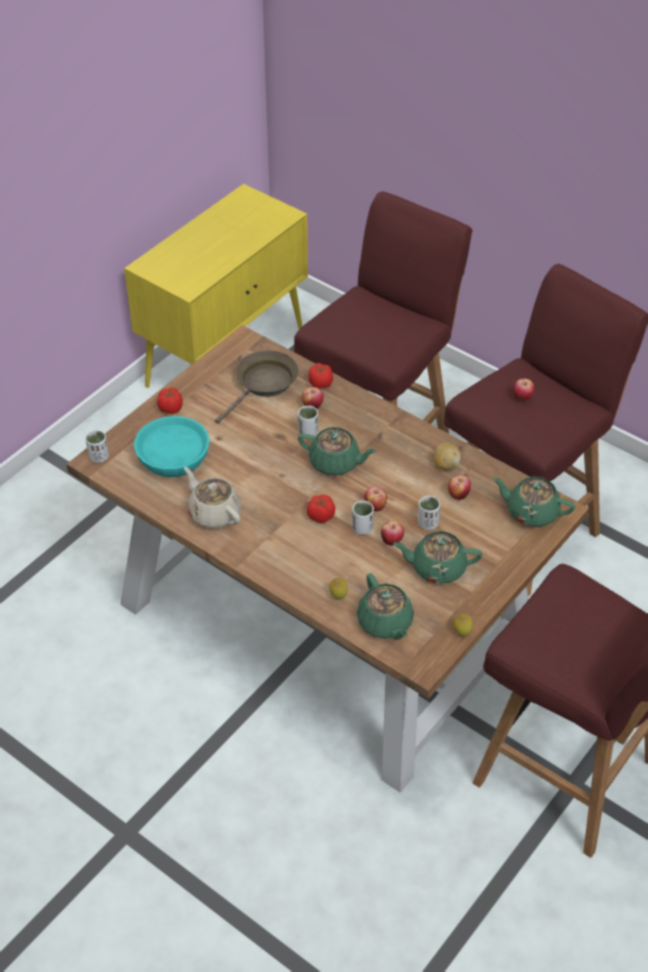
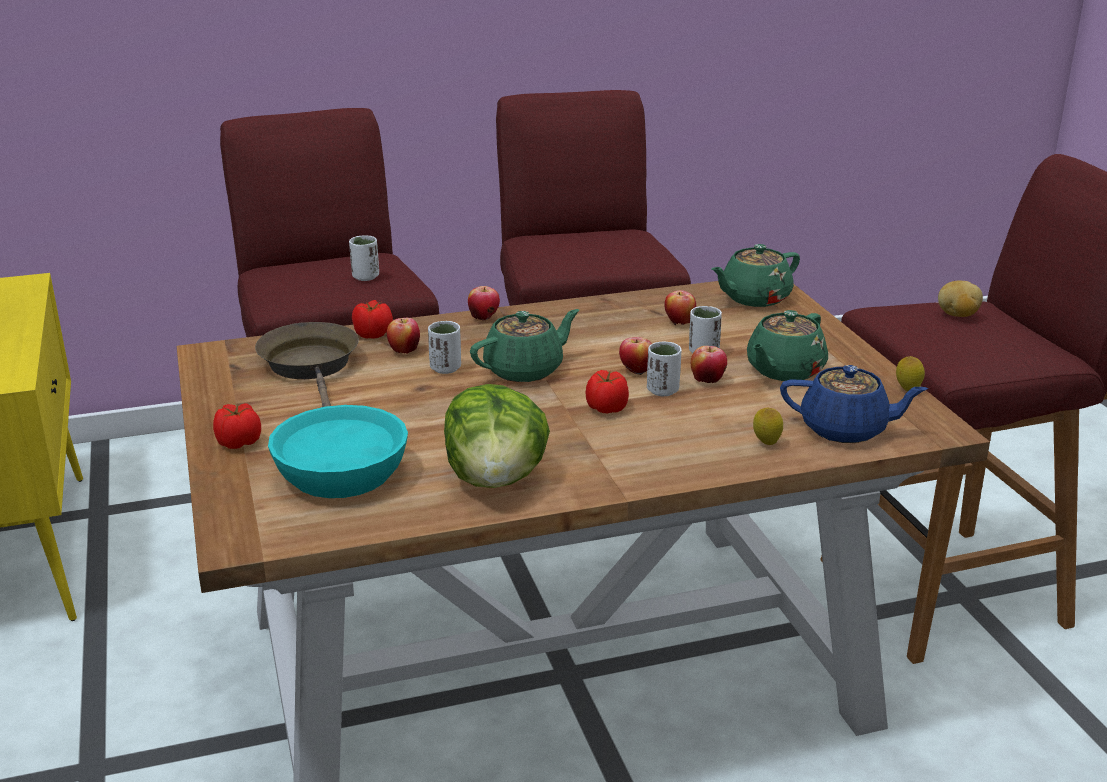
camera: 55 degrees left, 20 degrees down
white cup [85,430,109,463] -> white cup moved to [349,235,379,281]
beige teapot [184,467,241,528] -> lettuce [444,384,550,488]
green teapot [357,573,414,640] -> blue teapot [780,365,928,443]
potato [434,443,461,470] -> potato moved to [938,280,983,317]
apple [514,378,534,401] -> apple moved to [468,286,500,321]

